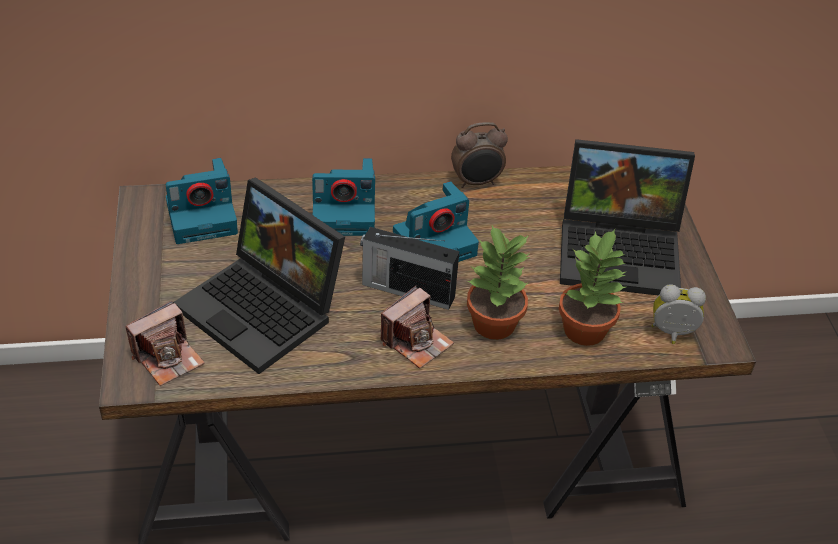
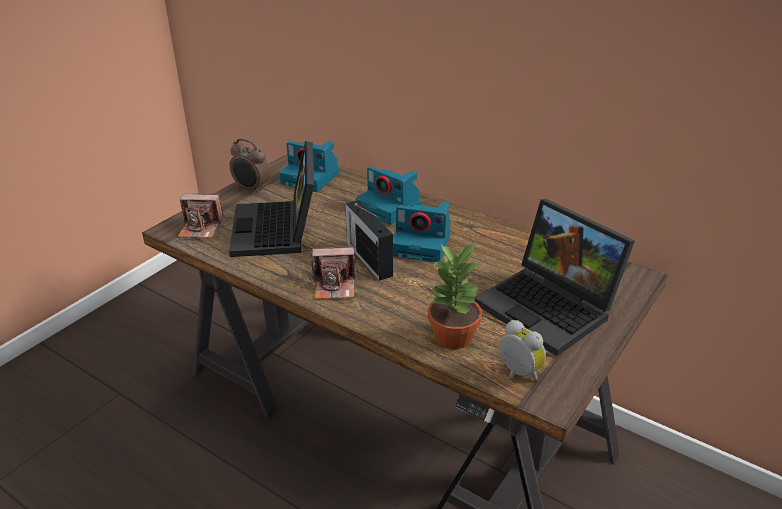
camera: 45 degrees right, 10 degrees down
alarm clock [451,122,508,188] -> alarm clock moved to [230,138,270,194]
potted plant [467,225,530,340] -> none

